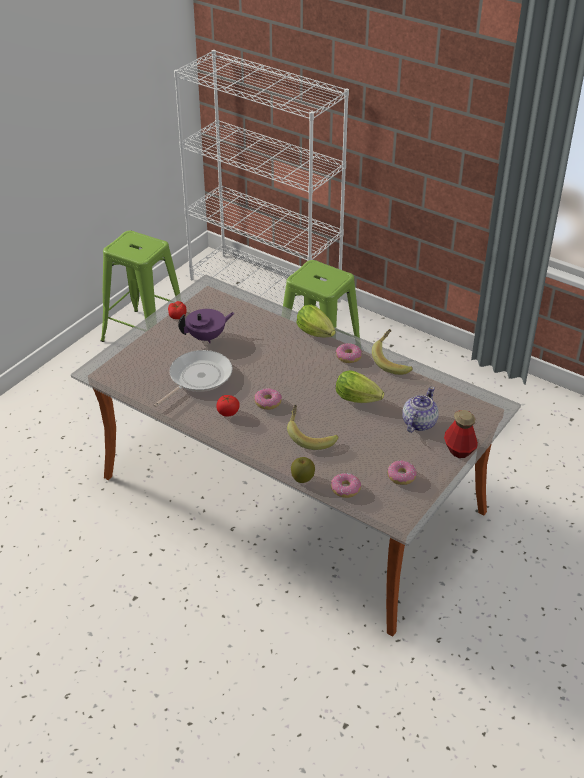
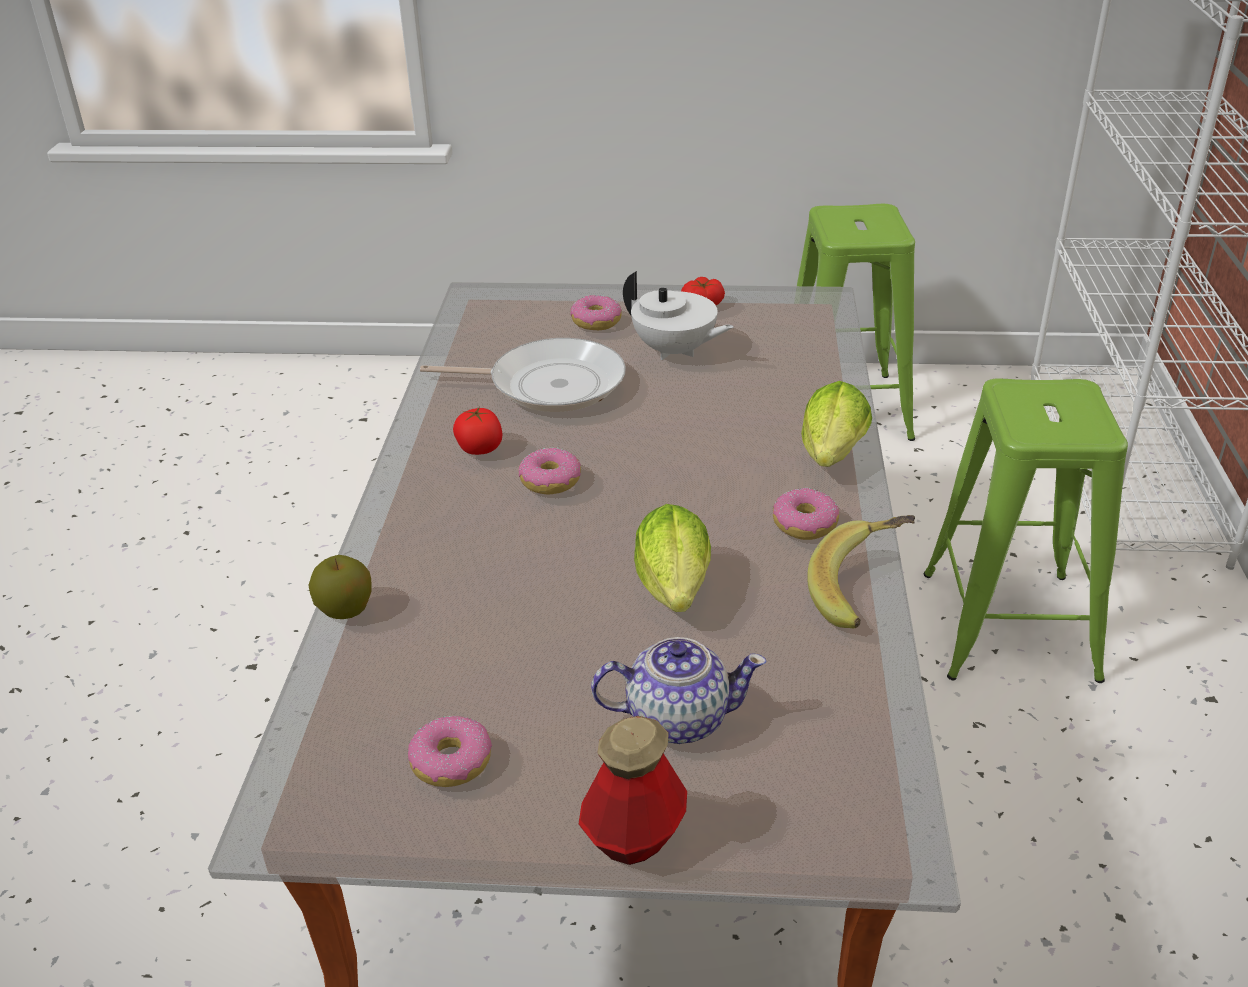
camera: 60 degrees right, 5 degrees down
purple teapot [178,309,234,343] -> white teapot [623,271,734,360]
banana [287,405,339,450] -> none
donut [331,473,361,498] -> donut moved to [570,295,622,330]

